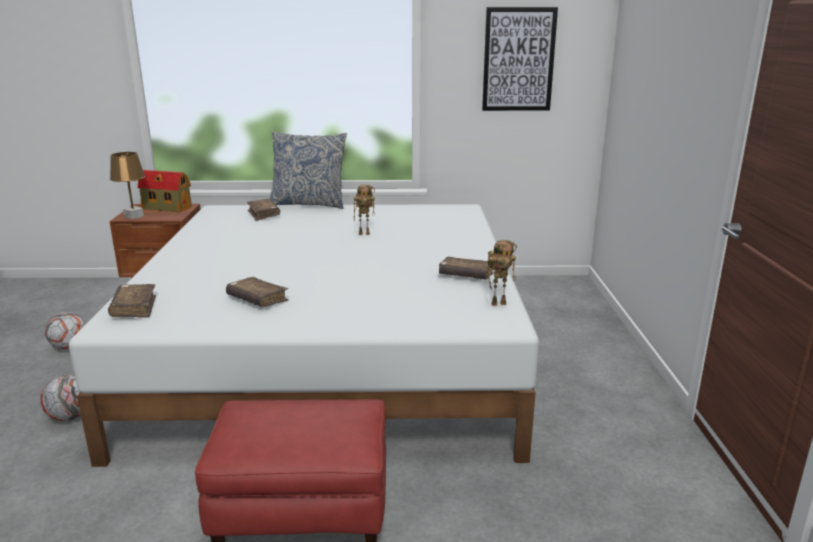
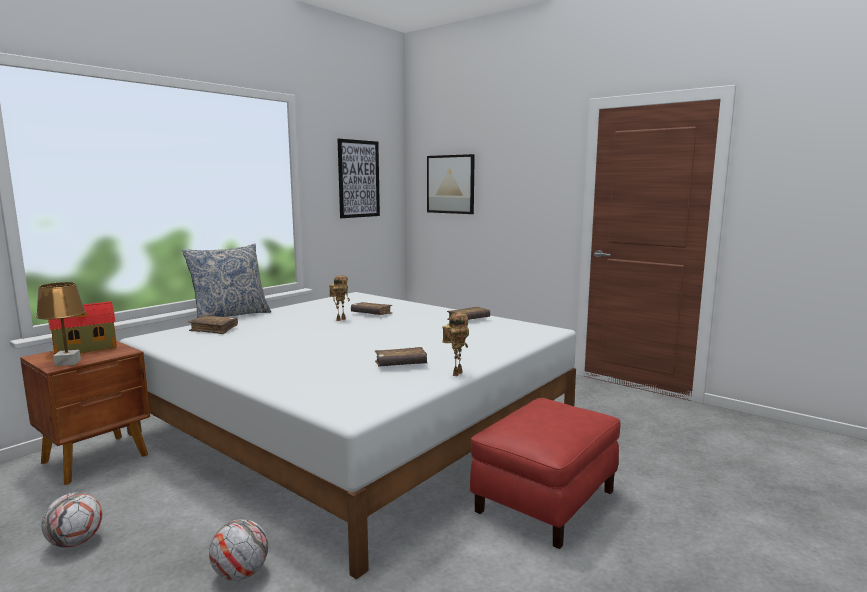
camera: 50 degrees left, 10 degrees down
brown book [108,284,156,318] -> brown book moved to [351,302,392,315]
toy robot [487,240,517,306] -> toy robot moved to [442,312,469,376]
none -> picture [427,154,475,214]

